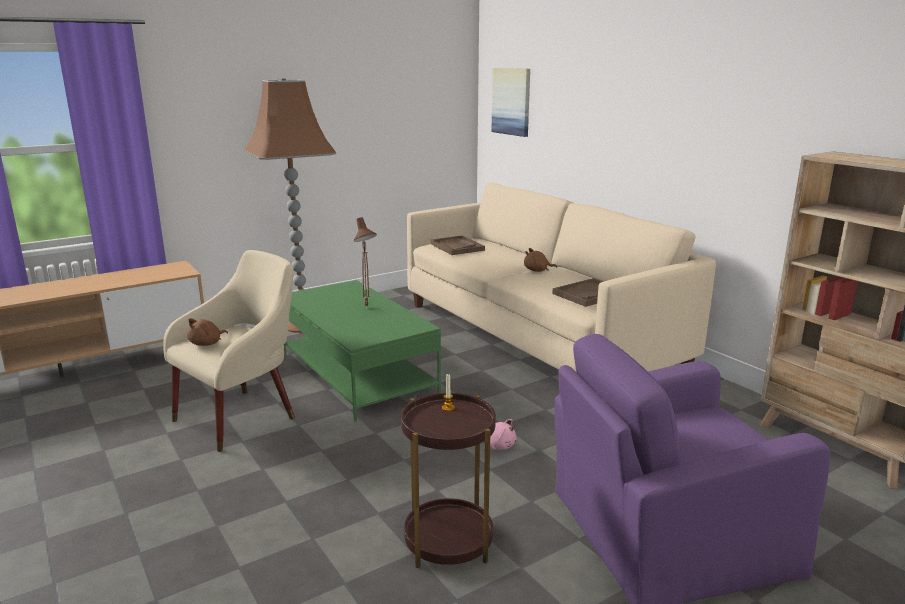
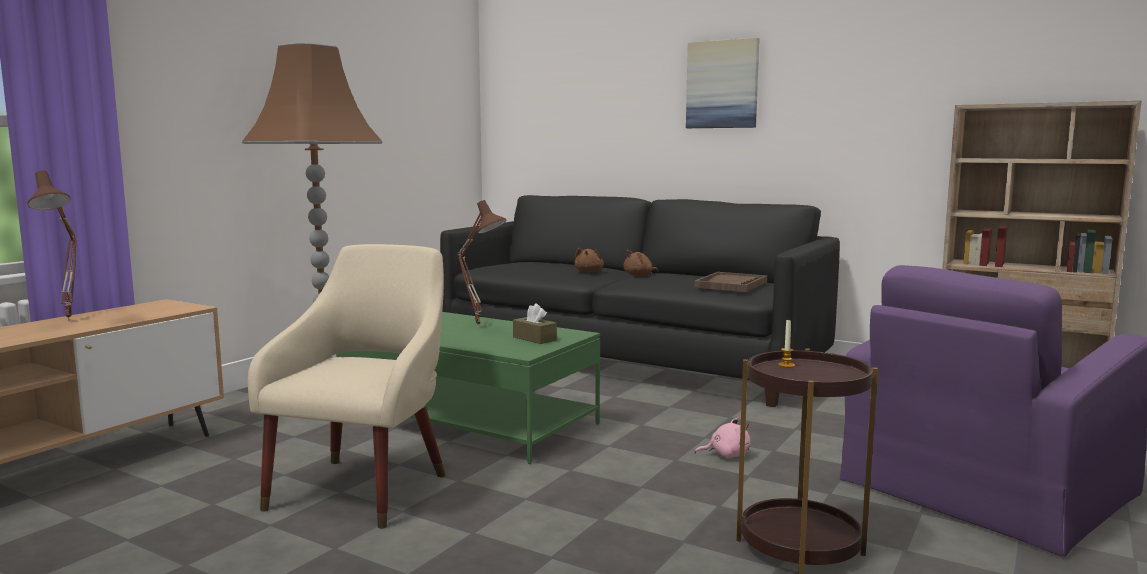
camera: 25 degrees left, 10 degrees down
brown plush toy [187,318,228,346] -> brown plush toy moved to [575,248,604,273]
beige sofa [407,183,716,372] -> black sofa [440,195,840,407]
brown tray [431,235,485,255] -> none
picture [492,68,530,137] -> picture moved to [686,38,759,128]
none -> brown table lamp [28,171,78,321]
none -> brown tissue box [513,303,557,344]

